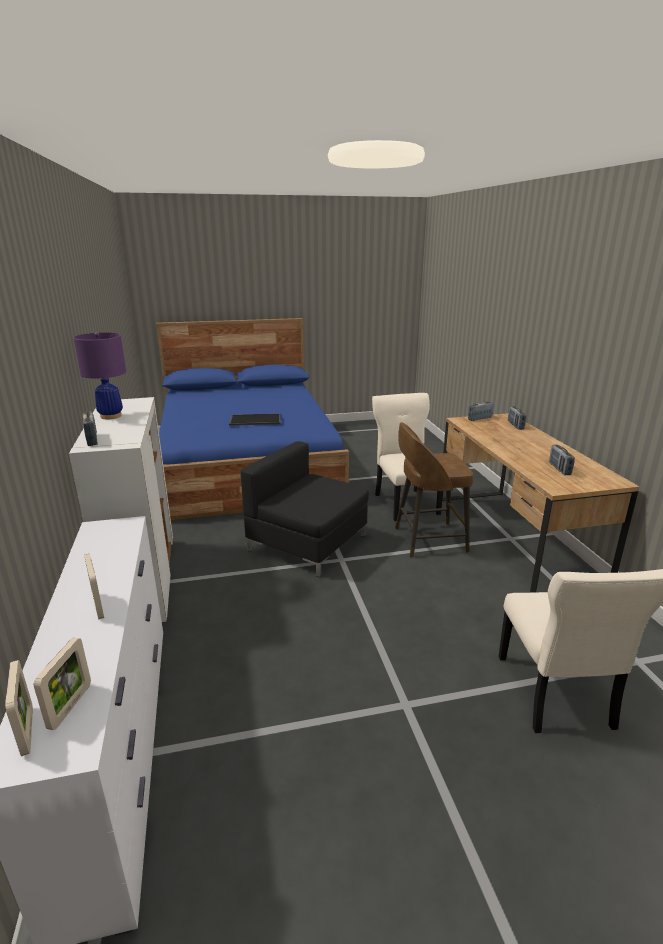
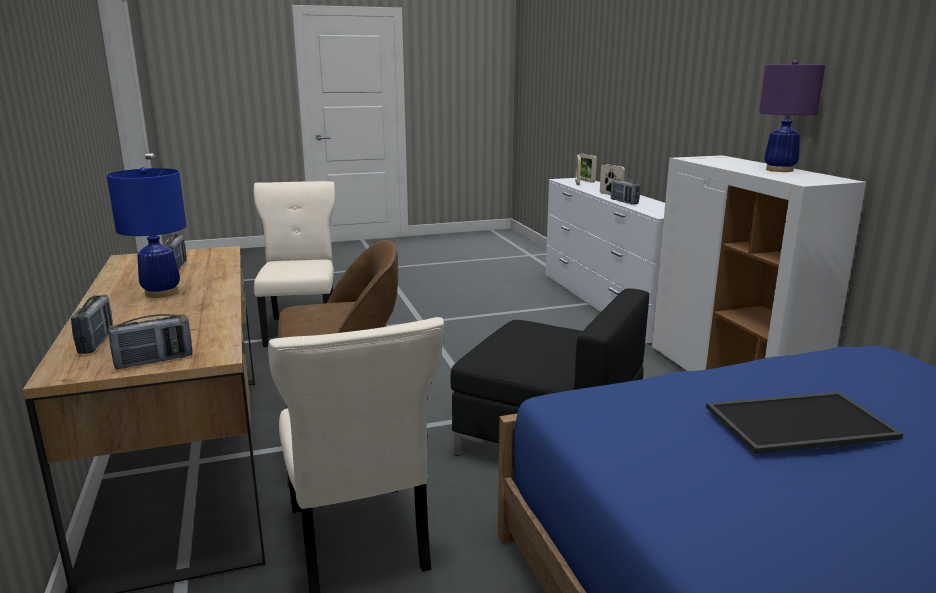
camera: 175 degrees right, 5 degrees down
radio [82,411,98,446] -> radio moved to [611,179,640,205]
none -> blue table lamp [107,167,187,298]

